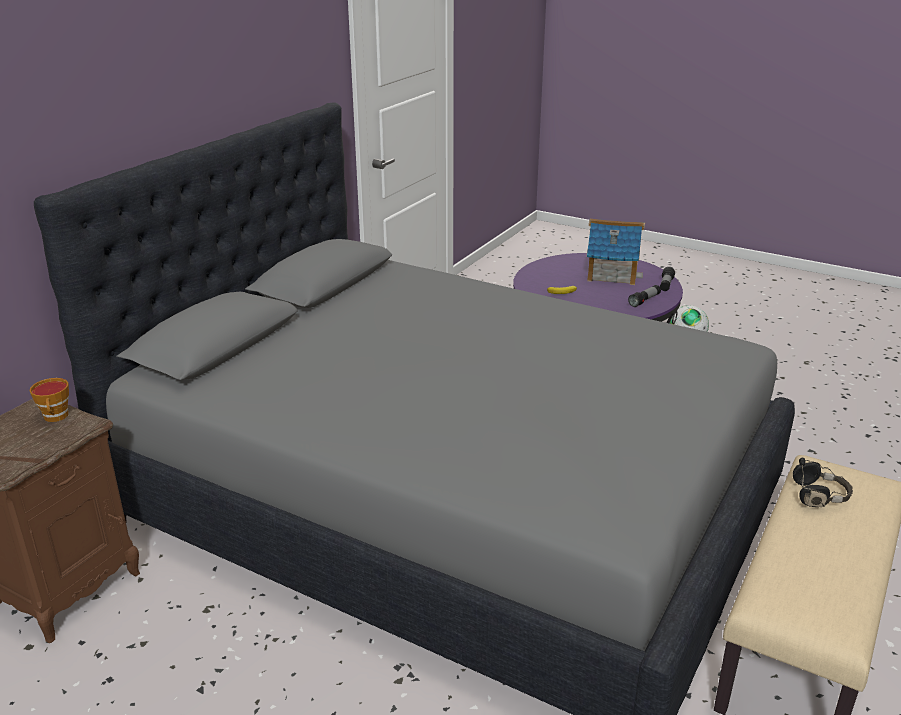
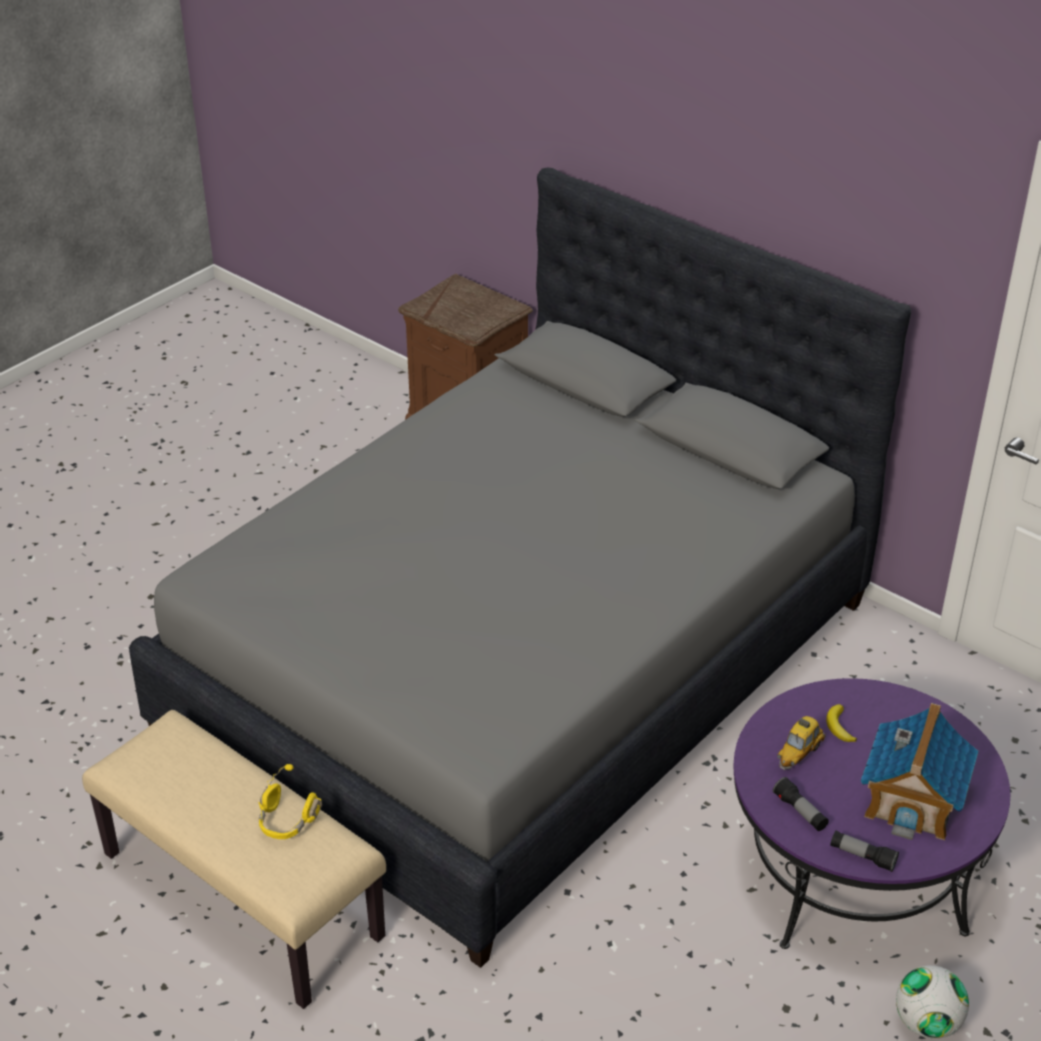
camera: 100 degrees right, 10 degrees up
cup [30,378,69,422] -> none
black headphones [793,458,853,507] -> yellow headphones [259,764,322,839]
none -> toy car [777,716,826,770]

